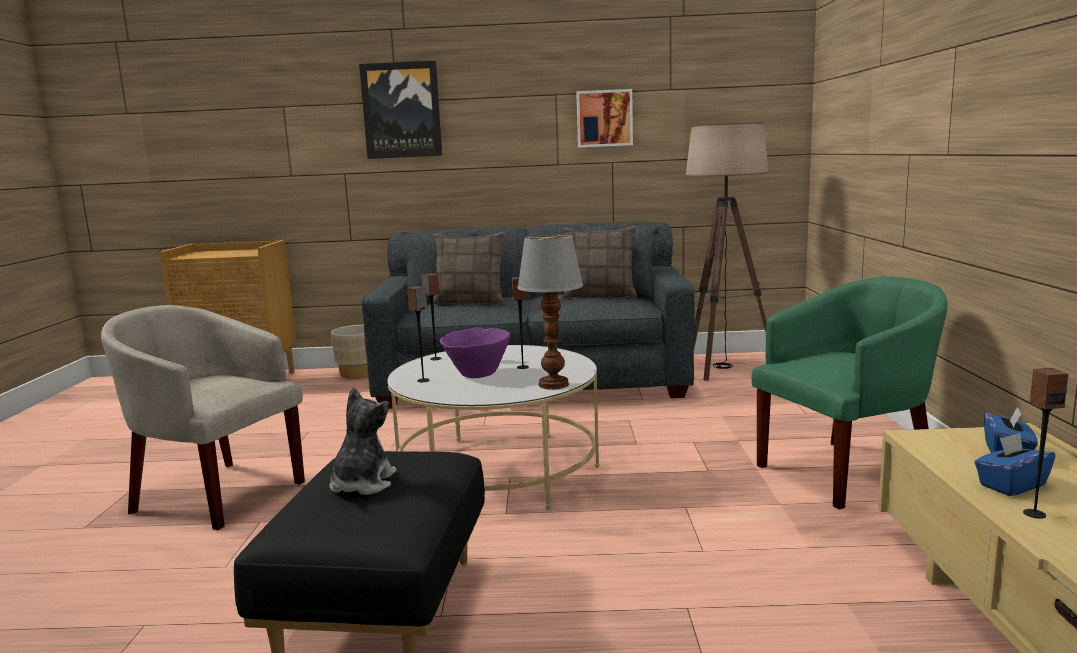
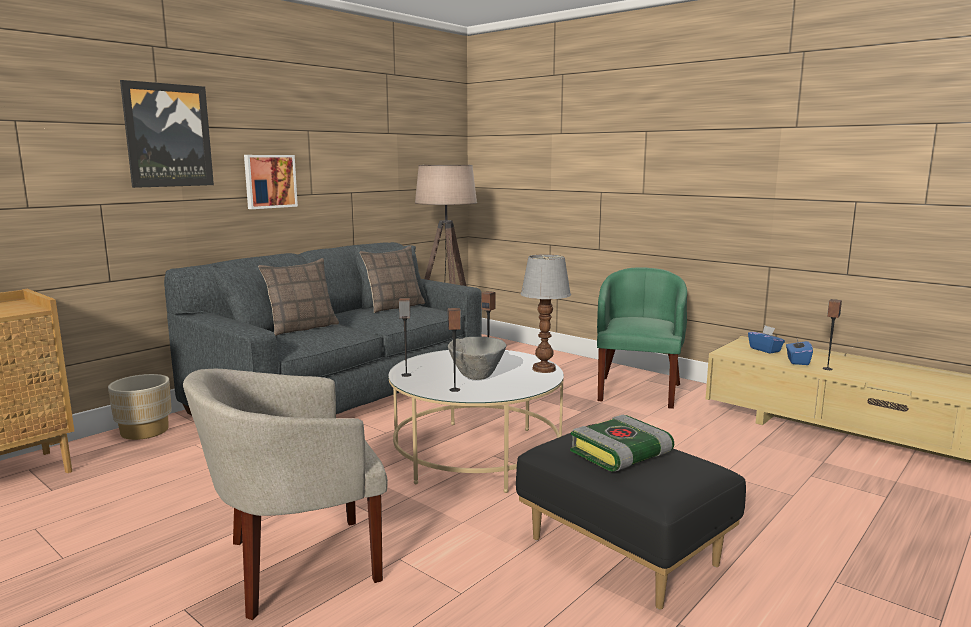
camera: 50 degrees left, 0 degrees up
plush toy [330,387,397,495] -> book [570,415,674,471]
purple bowl [440,328,510,378] -> grey bowl [448,337,506,380]
picture [576,89,633,148] -> picture moved to [244,155,298,209]

